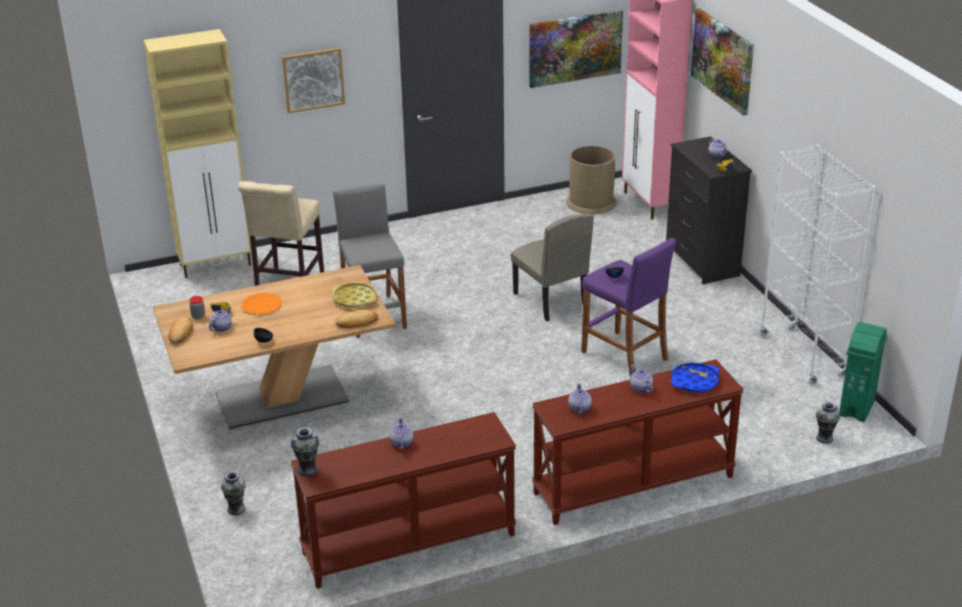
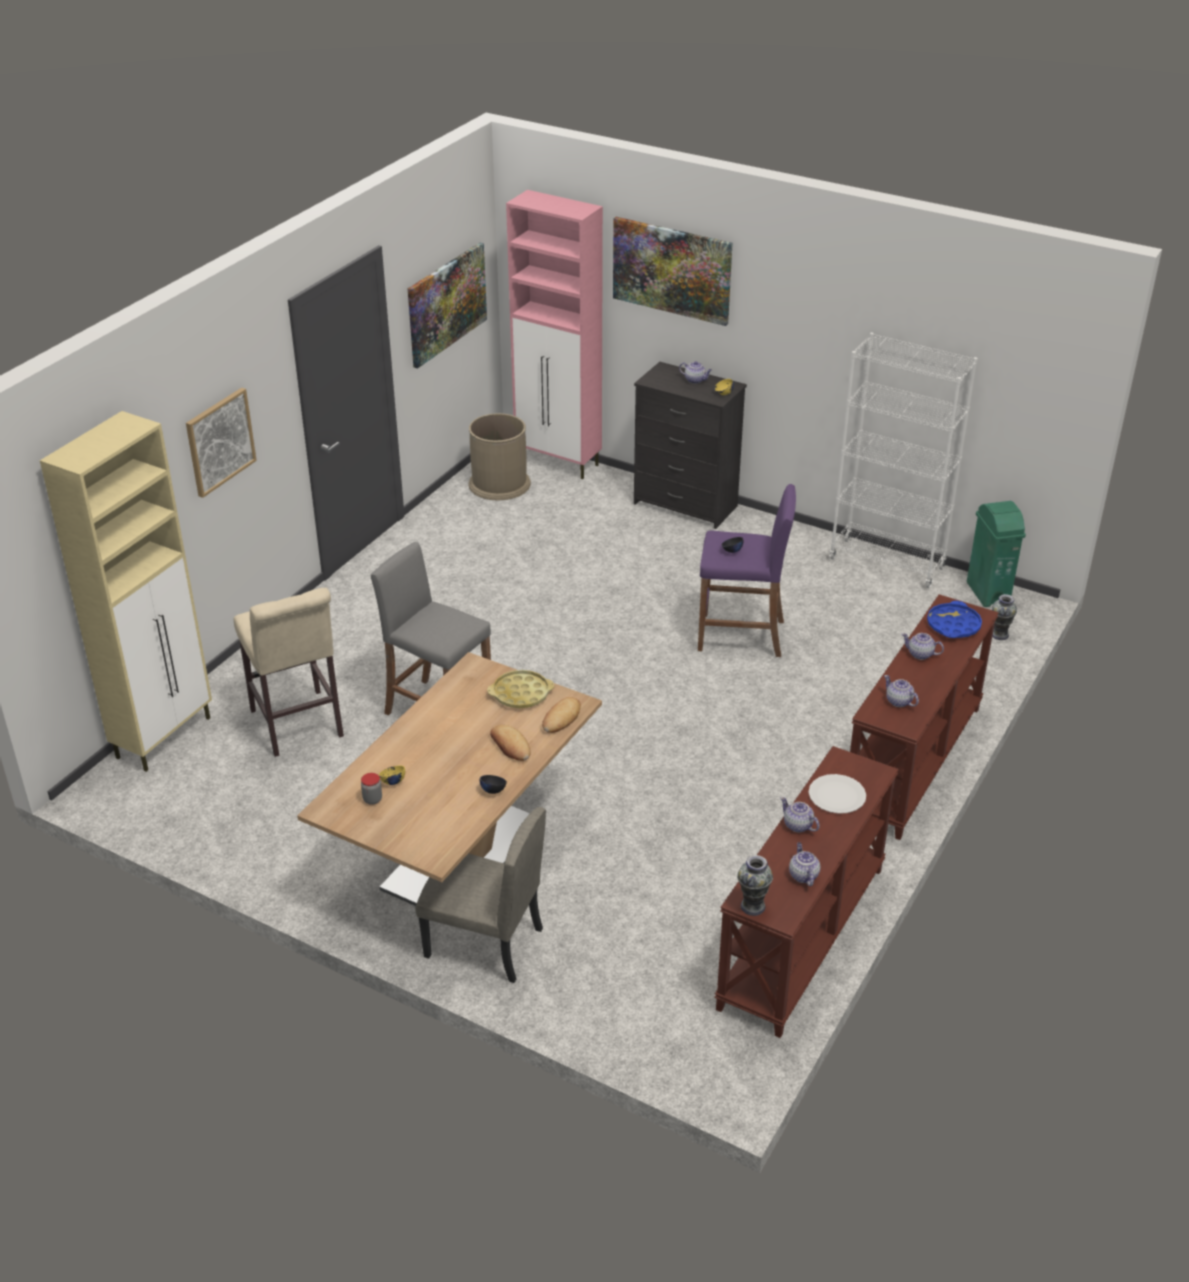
camera: 40 degrees left, 5 degrees up
bread [169,316,193,343] -> bread moved to [490,725,531,761]
teapot [209,307,232,332] -> teapot moved to [789,842,820,886]
vase [221,471,246,515] -> none
orange plate [242,293,282,315] -> none
beige chair [511,214,594,322] -> beige chair moved to [415,807,546,983]
none -> white plate [808,774,866,814]

